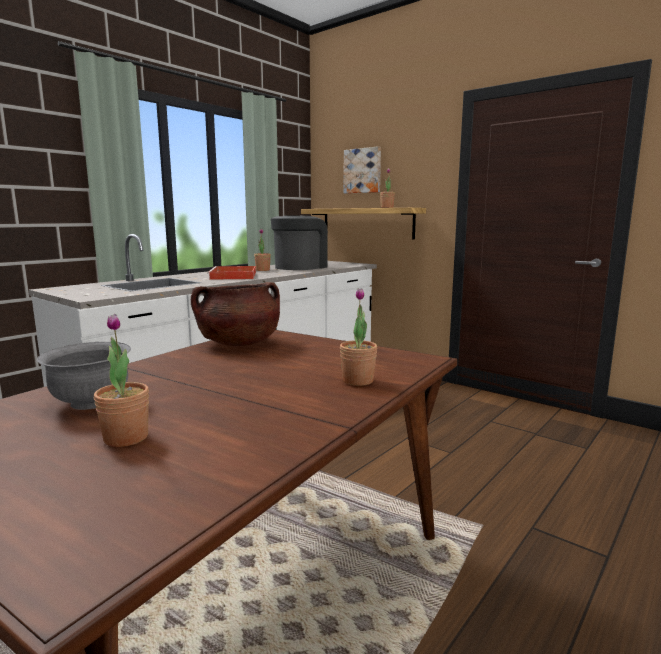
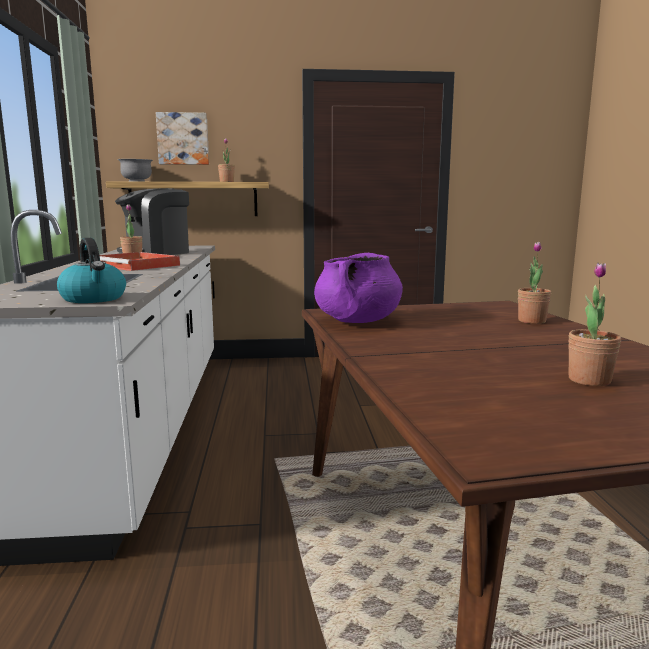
camera: 45 degrees left, 0 degrees up
grey bowl [37,342,131,410] -> grey bowl moved to [118,159,153,182]
brown cooking pot [191,282,280,346] -> purple cooking pot [314,253,403,323]
coffee machine [271,215,328,270] -> coffee machine turned 120 degrees counterclockwise [115,188,189,255]
none -> kettle [57,238,126,303]

